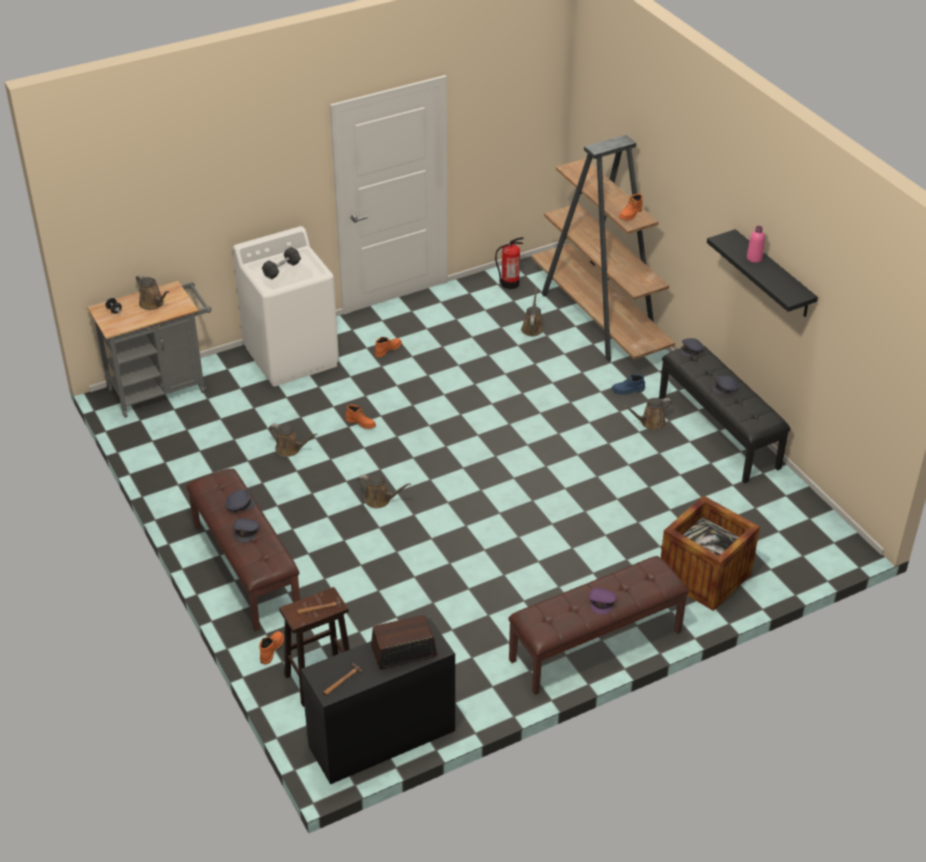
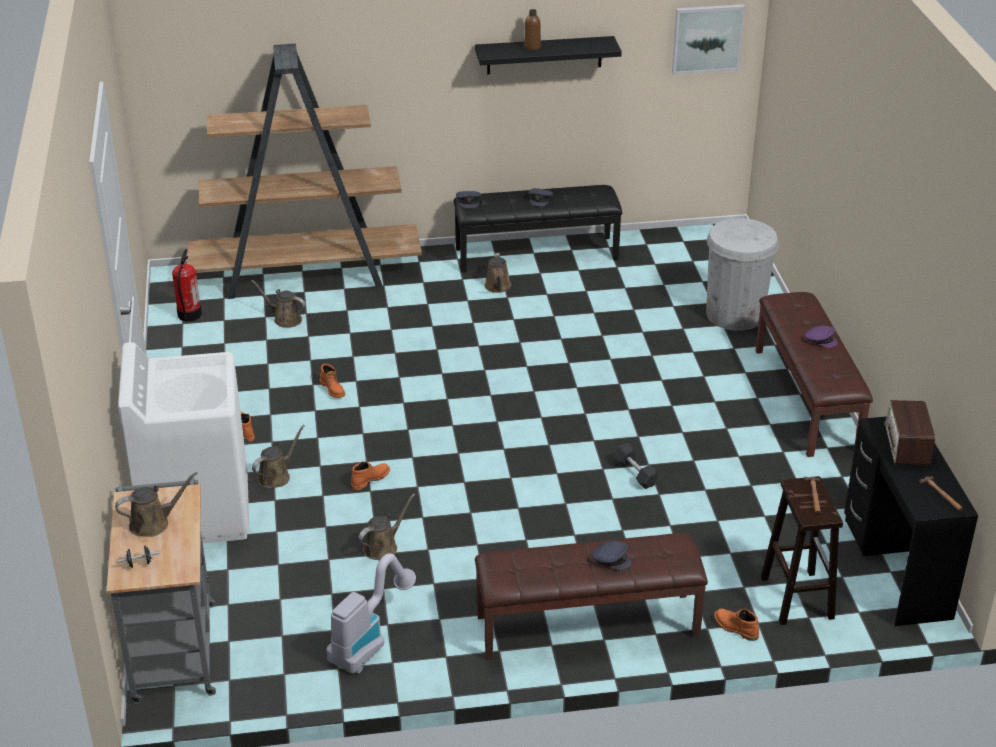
camera: 70 degrees left, 5 degrees down
grey cap [225,490,255,512] -> none
grey dumbbell [262,247,301,279] -> grey dumbbell moved to [613,443,660,489]
brown watering can [357,475,411,508] -> brown watering can moved to [252,425,305,488]
blue boot [612,374,645,395] -> none
orange boot [619,193,643,220] -> orange boot moved to [320,364,345,398]
crate [661,495,760,611] -> white trash can [706,218,779,331]
pink bottle [747,226,765,263] -> brown bottle [524,9,541,50]
none -> vacuum cleaner [327,553,416,673]
none -> picture [672,4,745,75]

